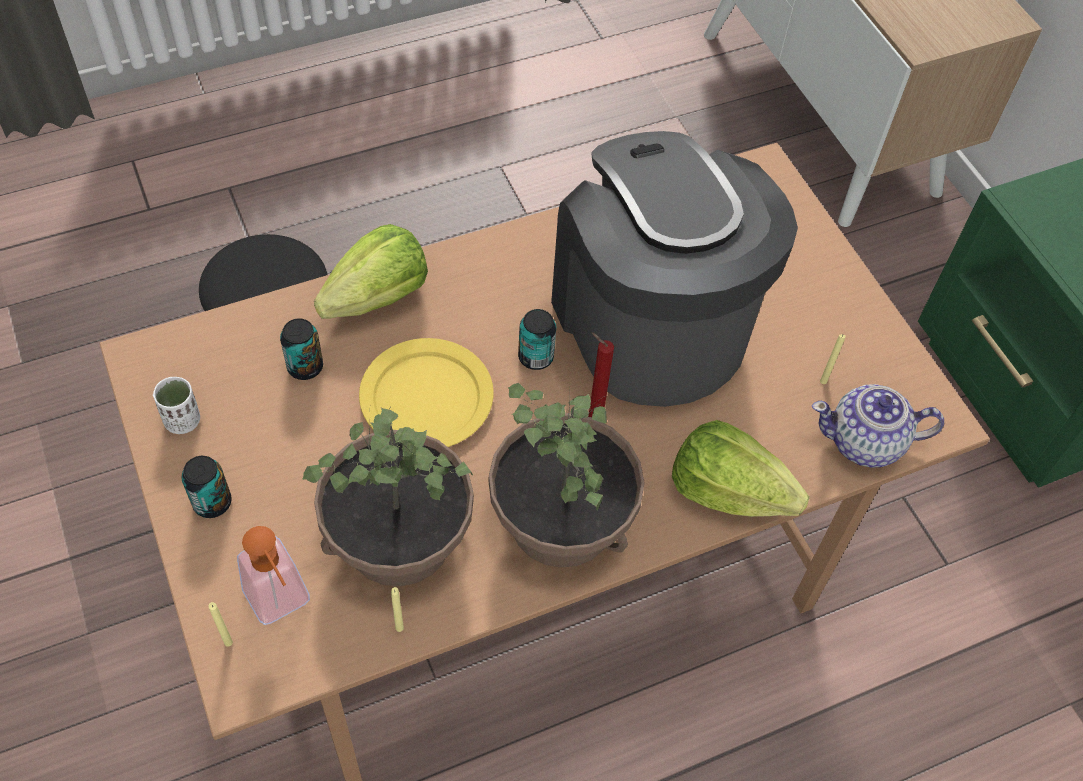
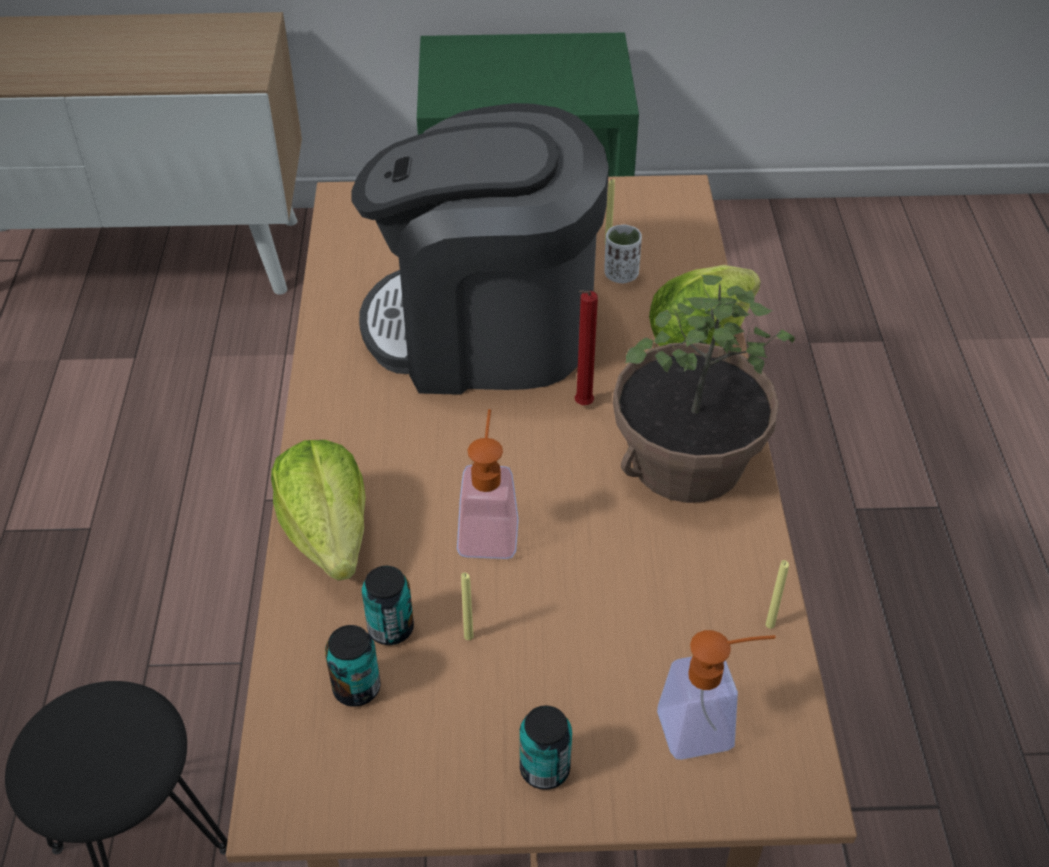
camera: 65 degrees left, 10 degrees down
white cup [153,377,200,434] -> white cup moved to [604,225,642,283]
yellow candle [209,602,233,647] -> yellow candle moved to [461,573,473,640]
potted plant [302,405,474,586] -> none
yellow plate [359,338,494,447] -> soap dispenser [457,409,519,559]
can [518,309,556,370] -> can moved to [325,625,380,707]
teapot [812,384,944,468] -> none

